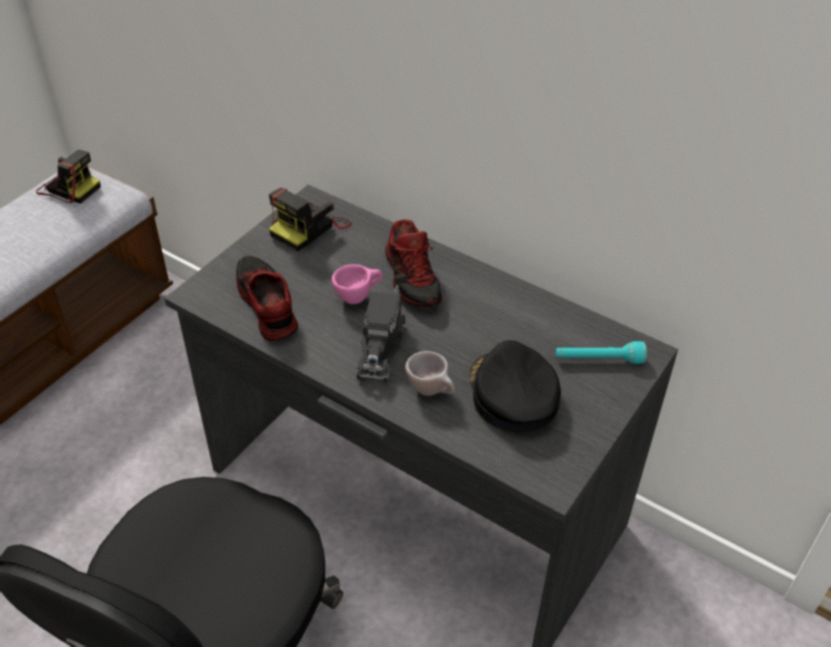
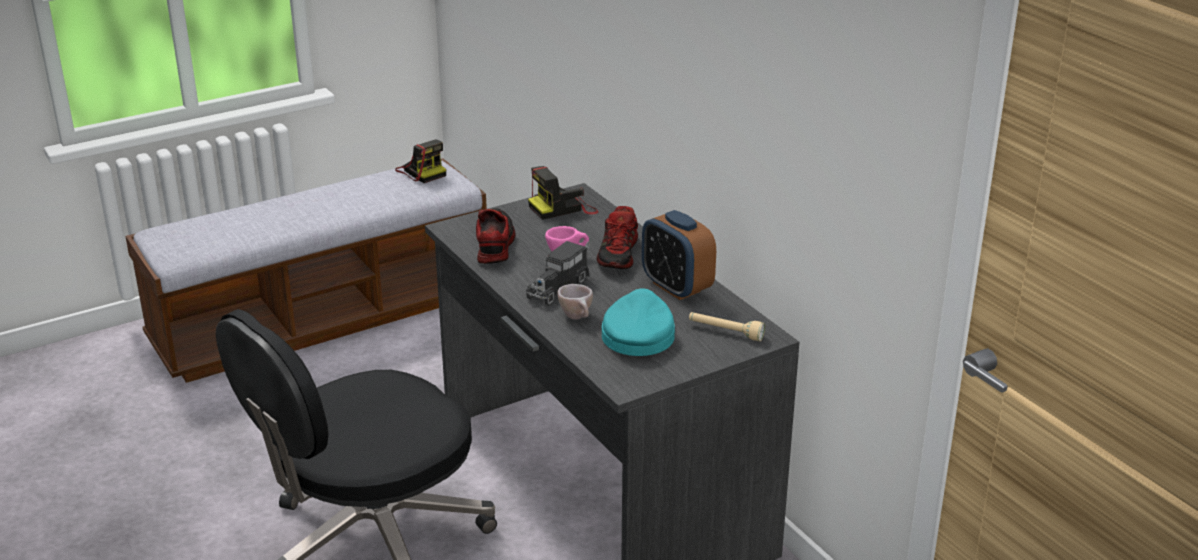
camera: 25 degrees right, 15 degrees down
black cap [470,340,561,432] -> turquoise cap [602,288,675,356]
turquoise flashlight [556,341,647,364] -> beige flashlight [689,312,765,341]
none -> alarm clock [642,210,716,300]

